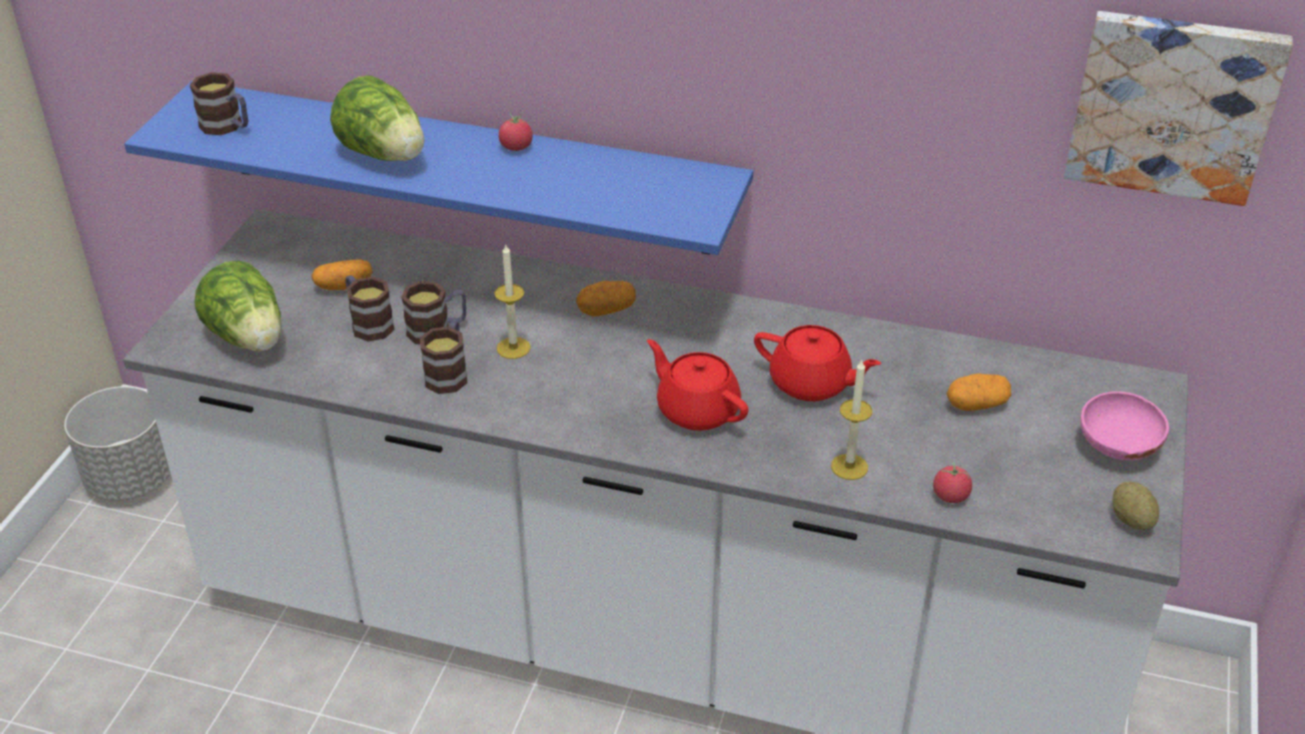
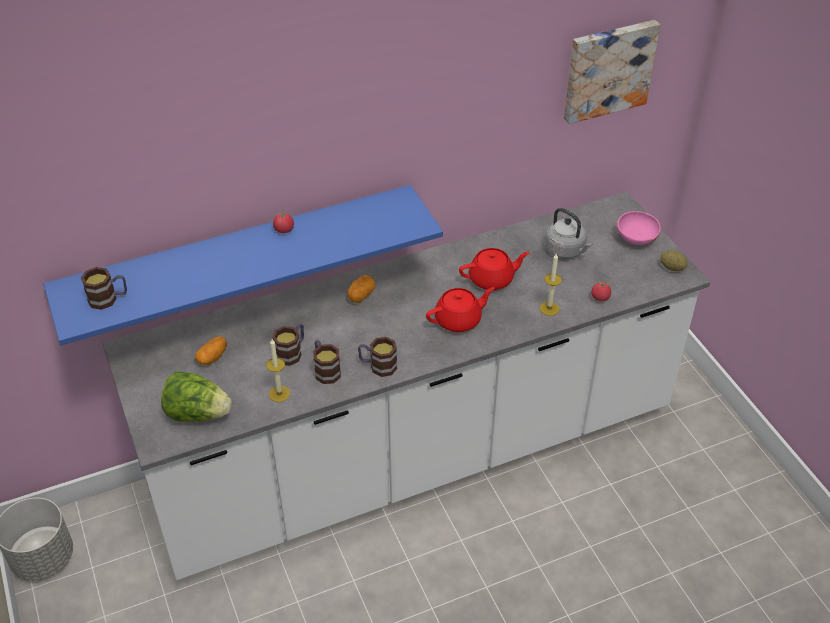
camera: 40 degrees left, 5 degrees up
lettuce [330,75,424,161] -> none
mug [346,275,395,342] -> mug moved to [358,337,397,377]
candle [494,243,531,359] -> candle moved to [266,339,290,402]
red teapot [647,339,748,431] -> red teapot turned 150 degrees clockwise [426,287,495,332]
potato [947,373,1011,411] -> grey kettle [545,208,592,258]

